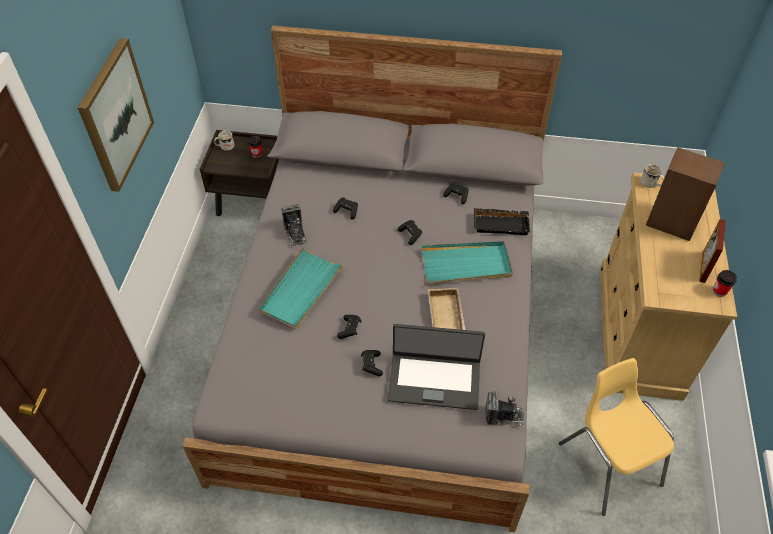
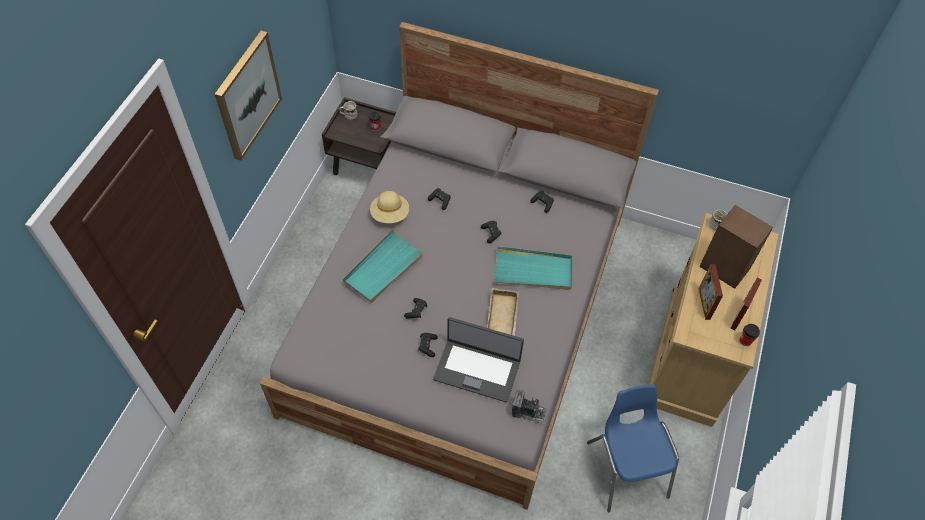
camera: 10 degrees right, 5 degrees up
camera [282,204,307,247] -> beige hat [370,191,409,223]
black tray [474,208,530,235] -> none
yellow chair [559,358,674,516] -> blue chair [587,384,679,512]
none -> picture frame [699,264,723,320]

